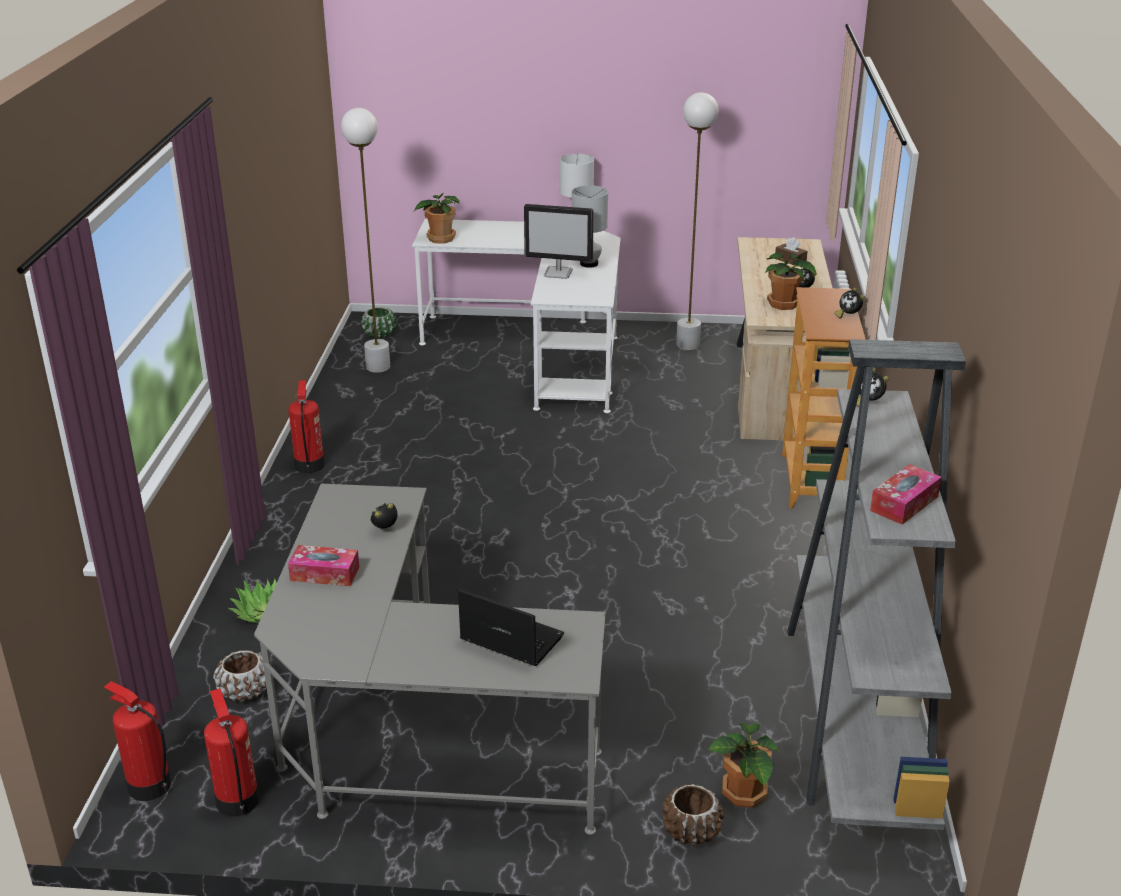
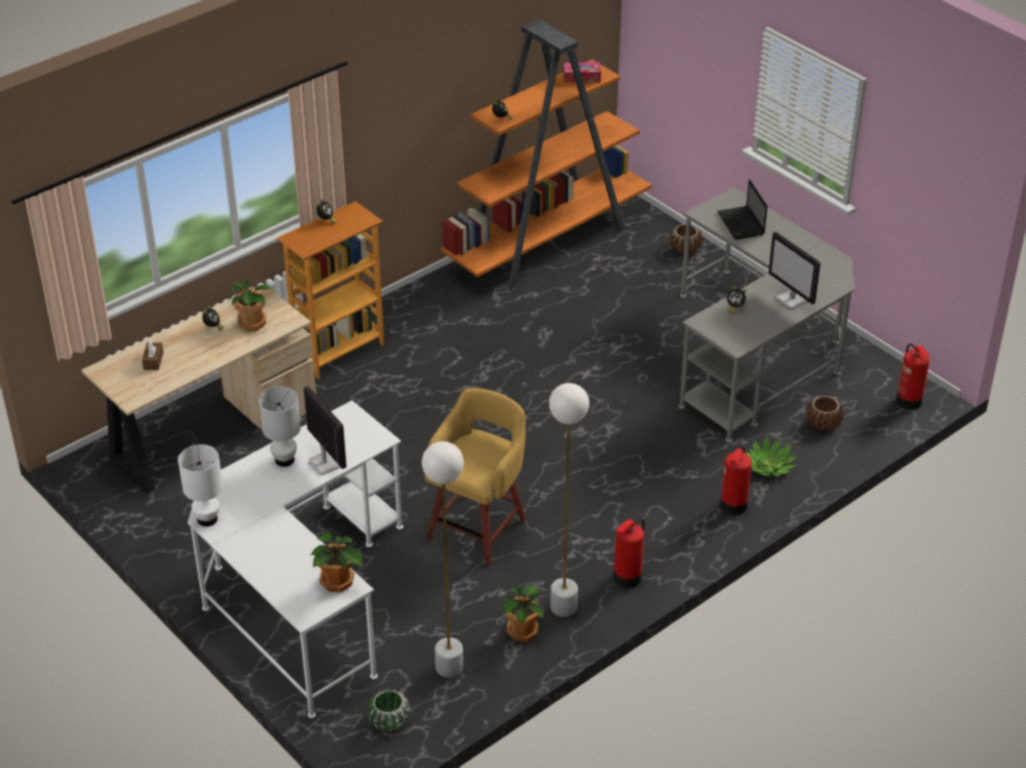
camera: 135 degrees left, 10 degrees up
fire extinguisher [204,689,259,817] -> fire extinguisher moved to [720,446,752,515]
tissue box [288,545,359,586] -> monitor [768,231,821,309]
white floor lamp [676,92,718,350] -> white floor lamp moved to [549,383,589,617]
potted plant [709,722,779,808] -> potted plant moved to [503,585,544,642]
grey bookcase [788,339,966,830] -> orange bookcase [441,19,652,289]
none -> yellow stool [425,388,526,566]

